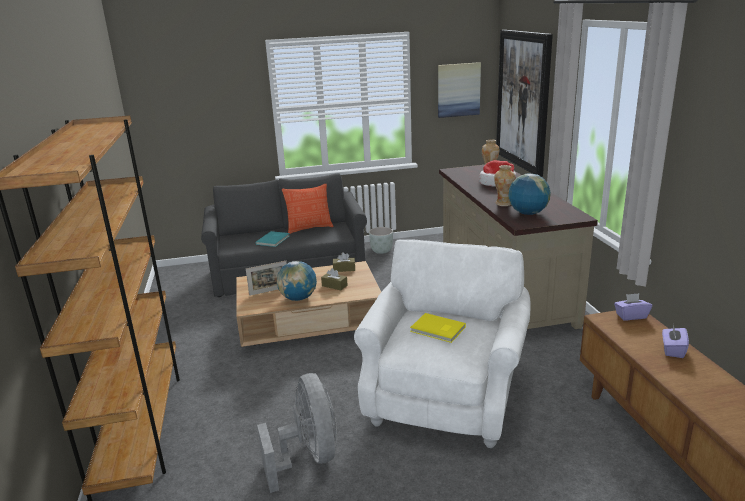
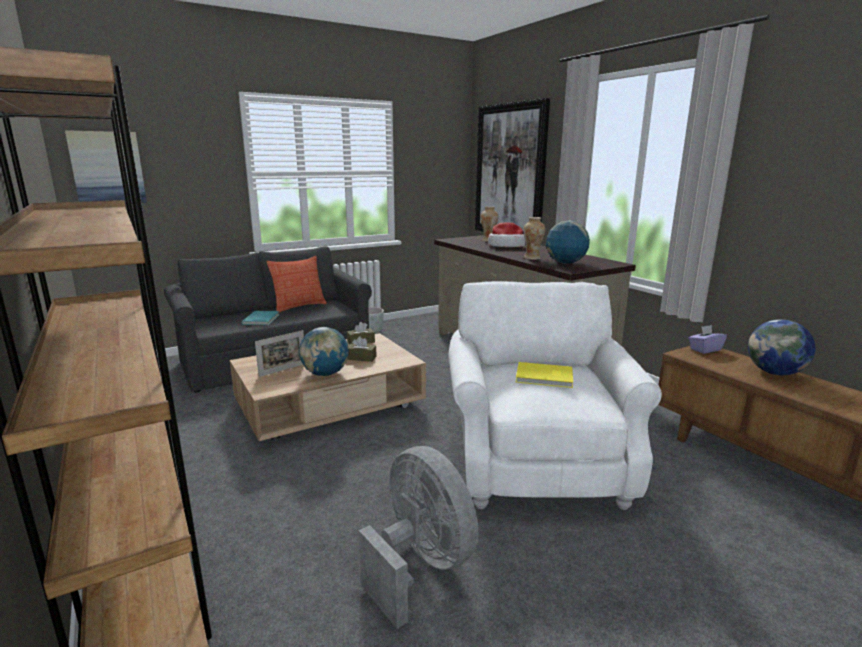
camera: 20 degrees left, 5 degrees down
picture [438,62,481,118] -> picture moved to [65,130,147,204]
purple tissue box [662,325,689,358] -> globe [748,319,815,375]

